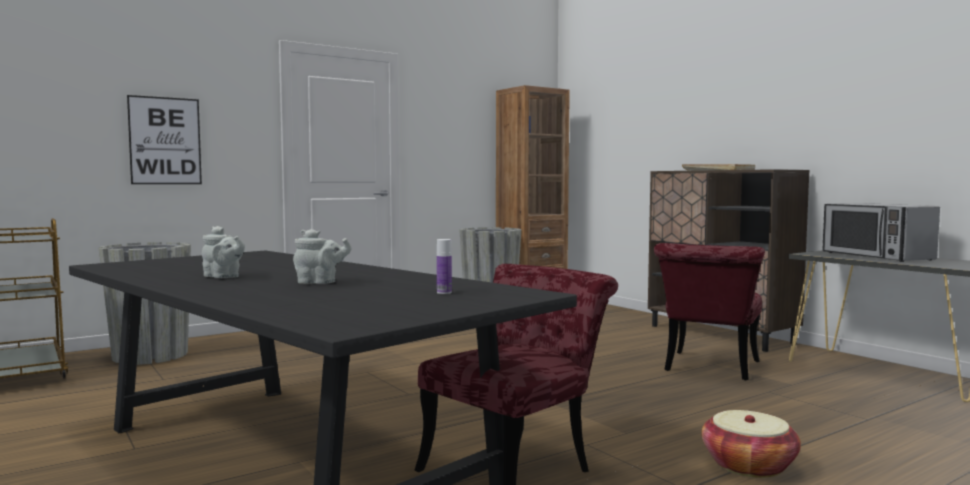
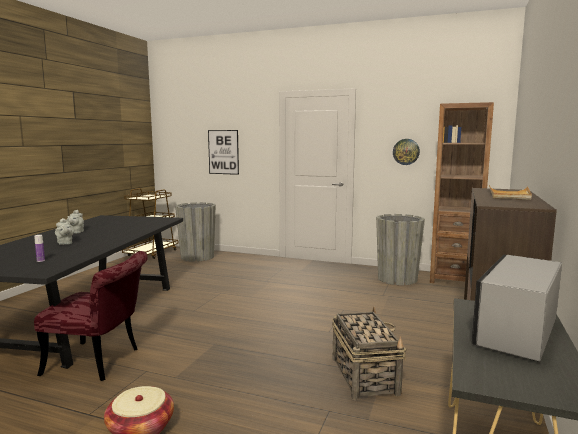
camera: 55 degrees right, 5 degrees up
red chair [654,243,765,380] -> basket [332,307,406,400]
none -> wall clock [393,139,420,165]

